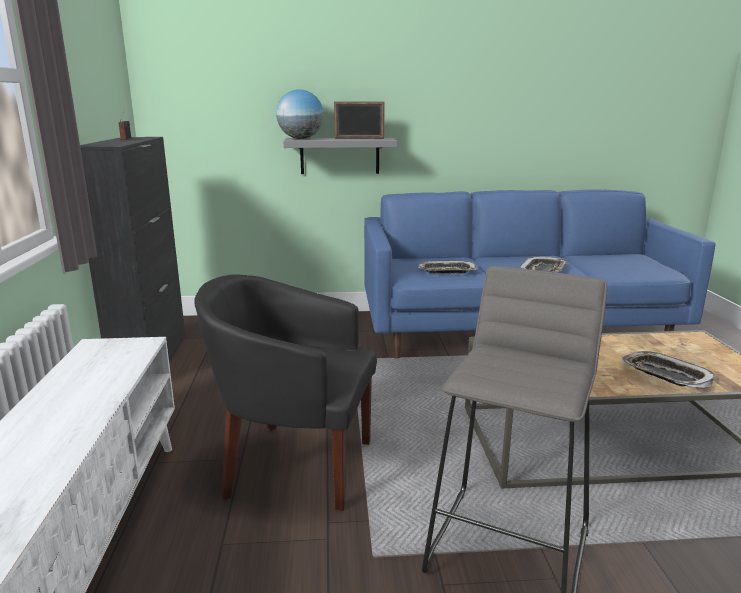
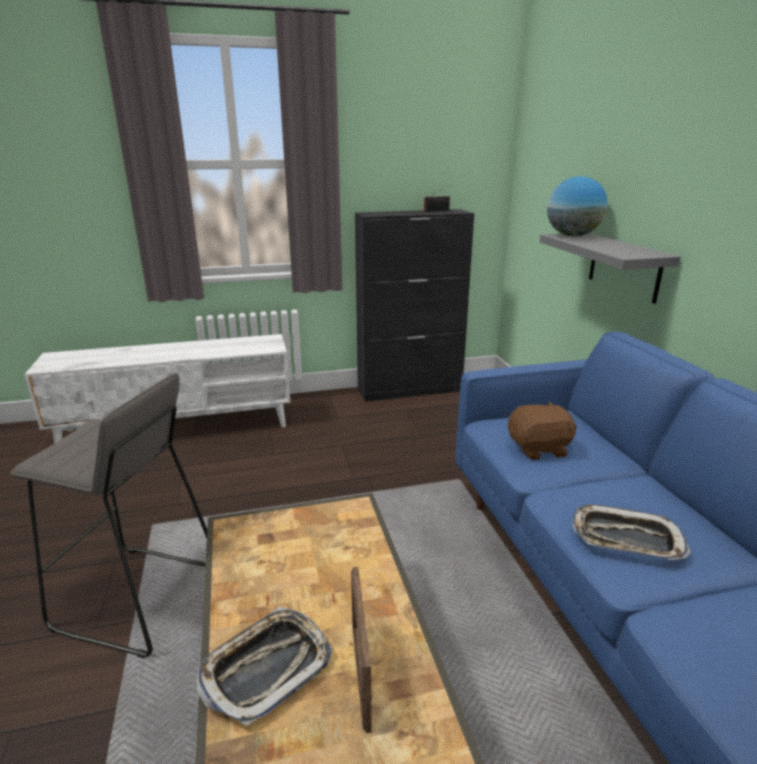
camera: 80 degrees right, 5 degrees up
black armchair [194,274,377,511] -> none
picture frame [334,101,385,139] -> picture frame moved to [351,567,372,733]
tray [418,261,478,273] -> brown plush toy [508,401,577,460]

